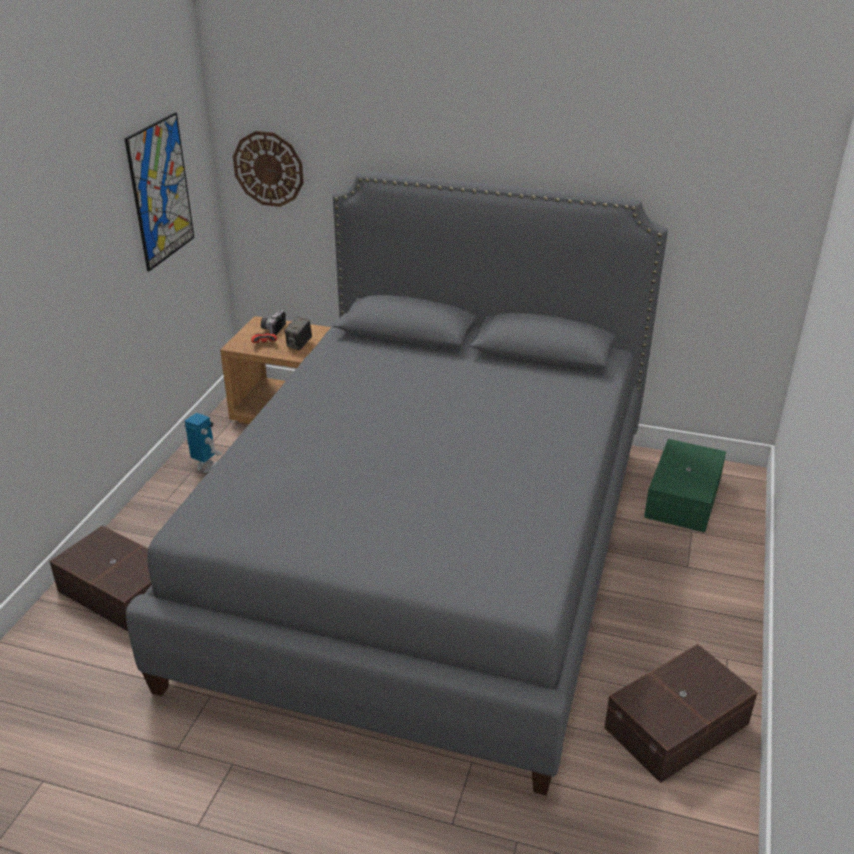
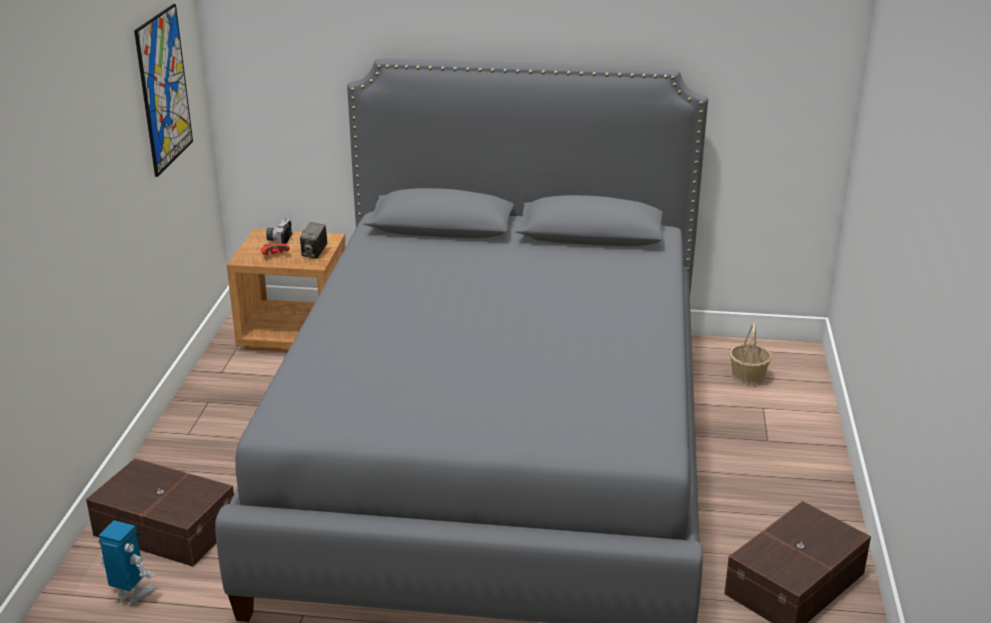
camera: 10 degrees left, 5 degrees down
toy robot [185,413,222,473] -> toy robot moved to [98,520,156,606]
wall clock [233,131,304,207] -> none
green storage box [644,439,726,533] -> basket [729,322,772,387]

